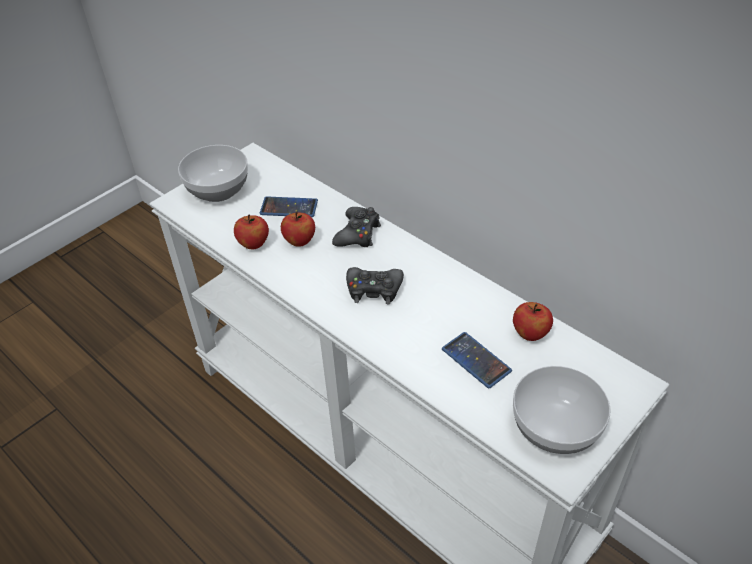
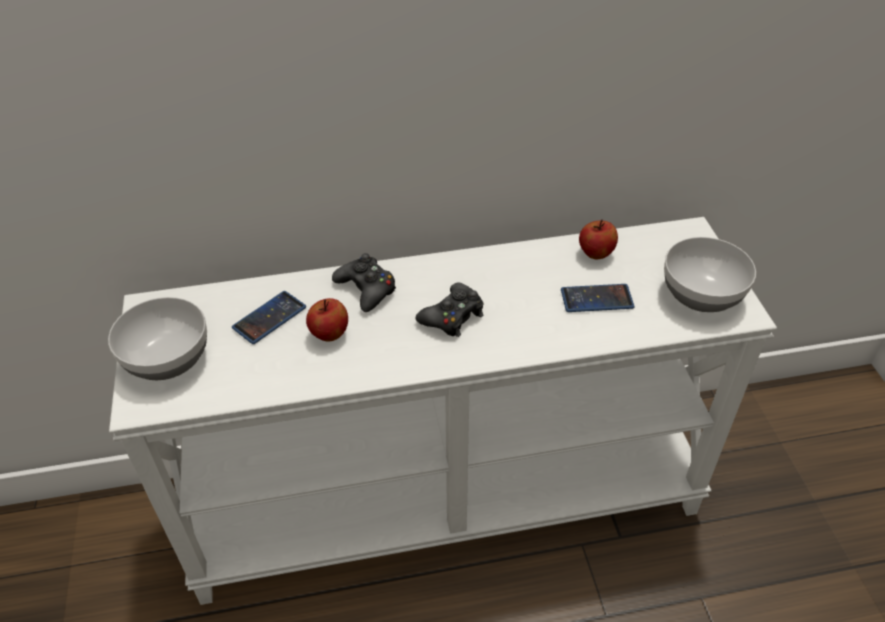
camera: 55 degrees left, 0 degrees up
apple [234,215,269,249] -> none

